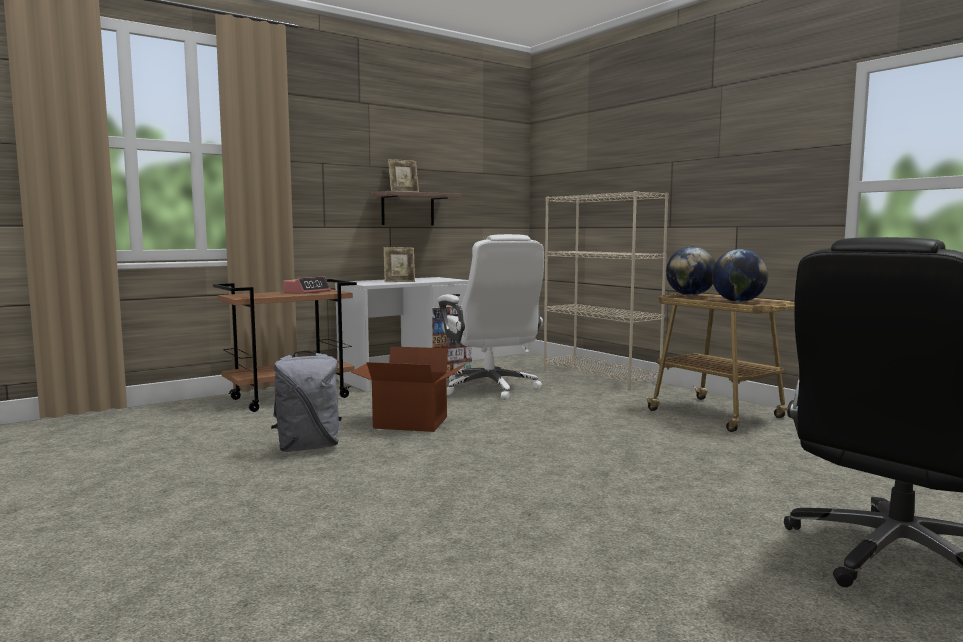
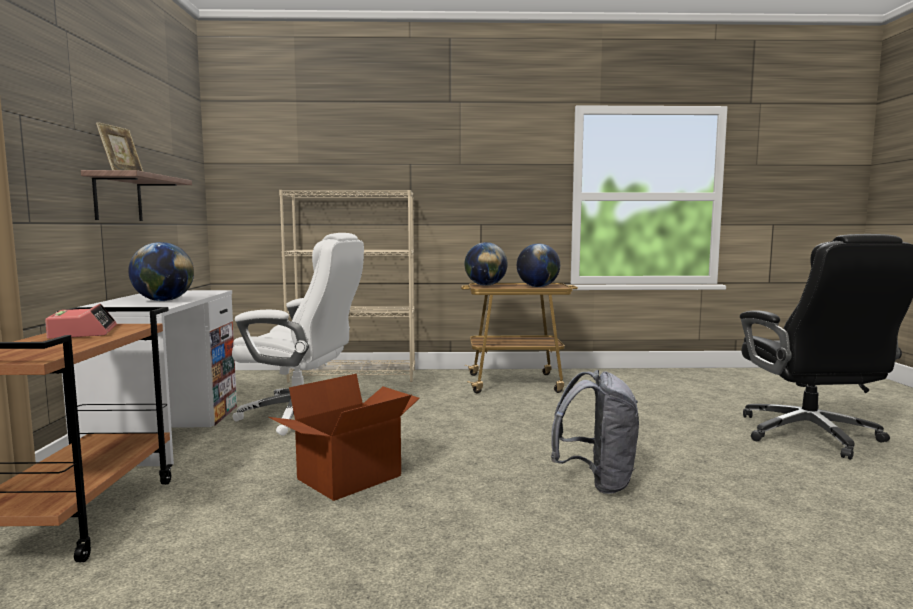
camera: 55 degrees left, 0 degrees up
grey backpack [271,351,342,452] -> grey backpack moved to [551,370,639,494]
picture frame [384,247,415,282] -> globe [128,242,194,301]

